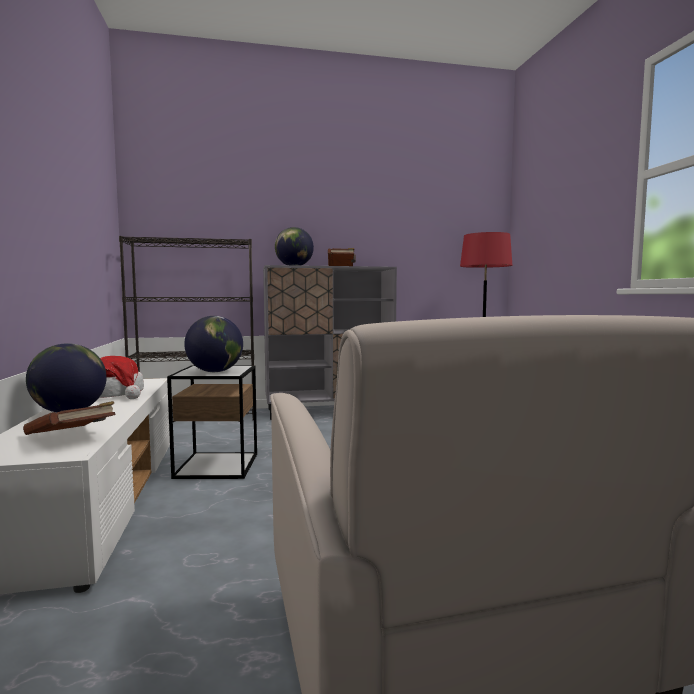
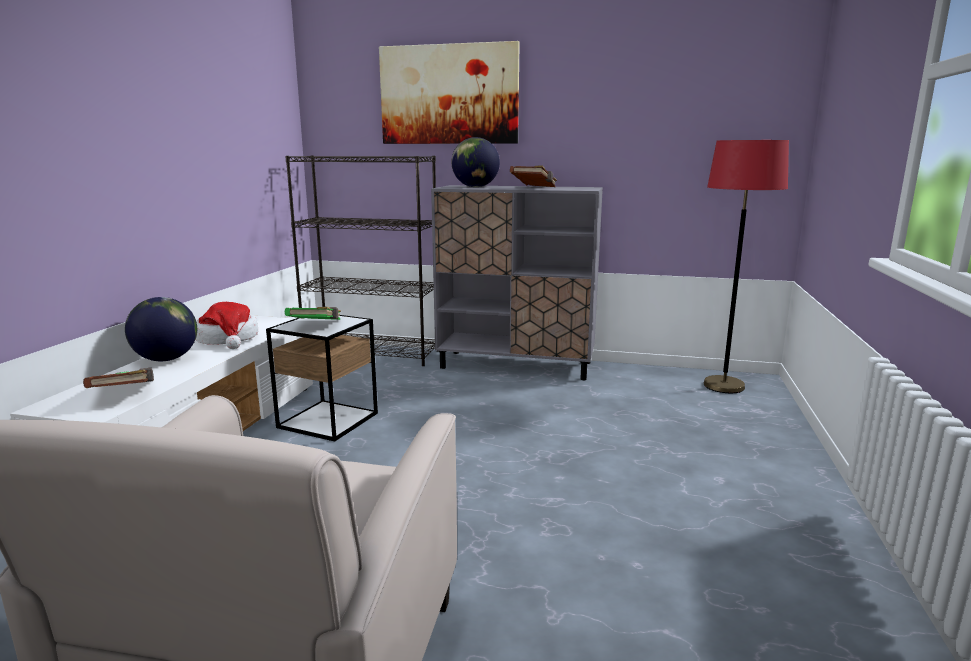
camera: 25 degrees right, 10 degrees up
globe [184,316,243,372] -> green book [285,307,341,320]
none -> picture [379,41,520,144]

